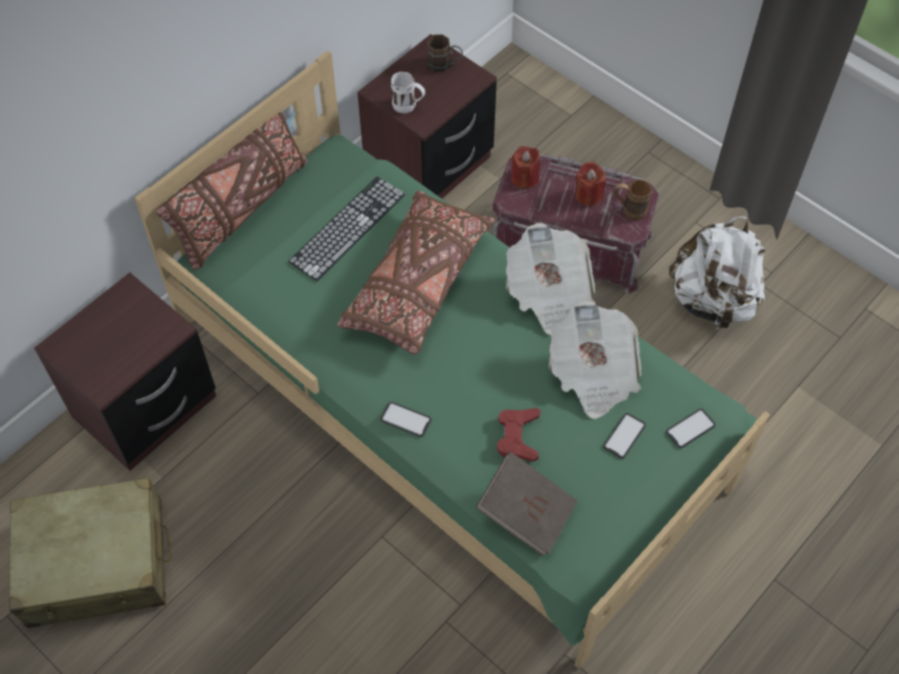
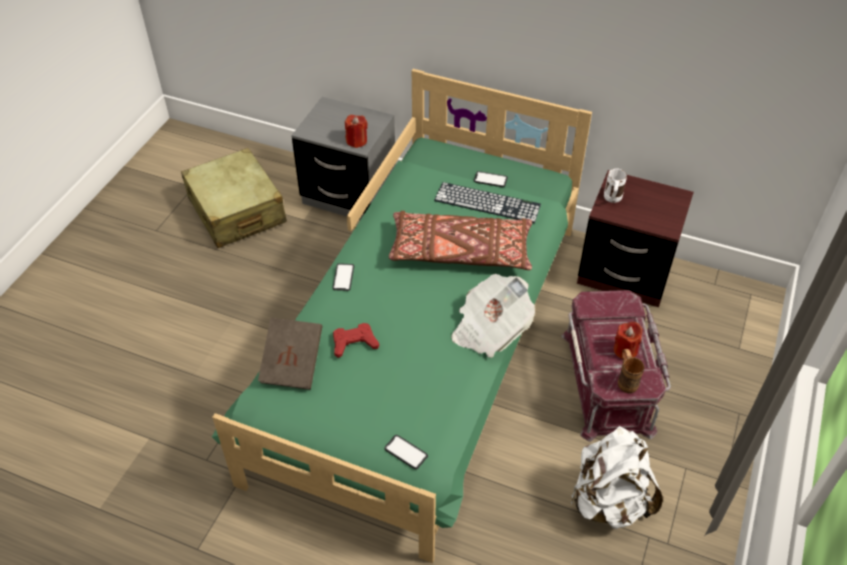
camera: 70 degrees right, 10 degrees down
brown nightstand [34,272,216,471] -> grey nightstand [291,97,396,220]
brown pillow [156,112,307,270] -> none
brown mug [427,34,463,73] -> none
red candle [511,146,540,188] -> red candle moved to [345,115,368,148]
newspaper [548,300,641,419] -> none
phone [603,413,646,459] -> phone moved to [474,171,508,187]

